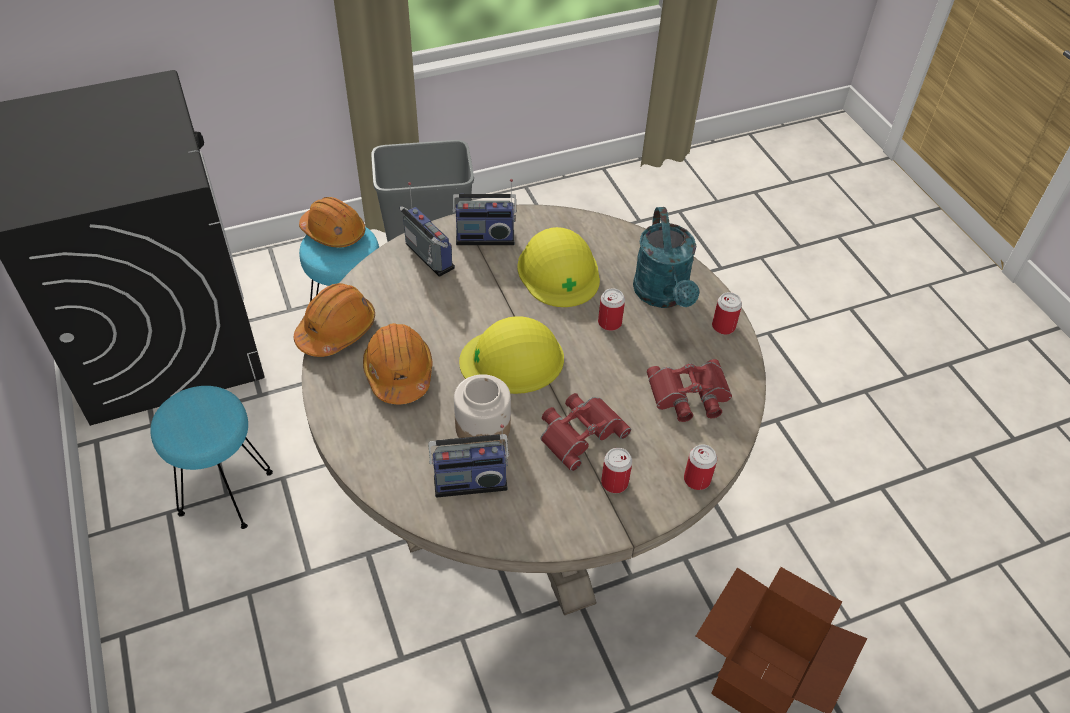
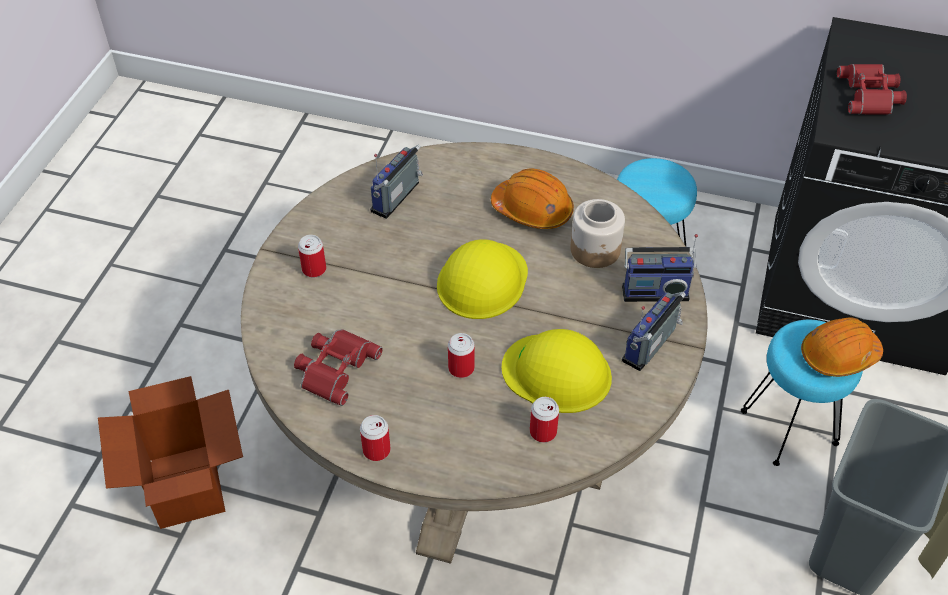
camera: 130 degrees right, 0 degrees up
orange hard hat [294,283,375,357] -> none
jar [454,374,511,444] -> jar moved to [571,199,625,268]
red binoculars [540,393,631,471] -> red binoculars moved to [837,64,907,115]
turquoise watering can [633,207,699,308] -> none
can [684,445,717,490] -> can moved to [530,397,559,442]

